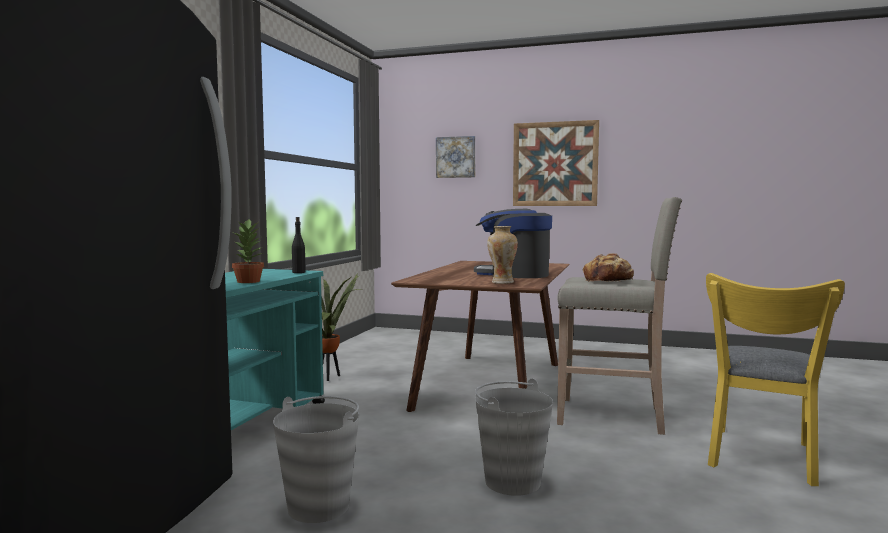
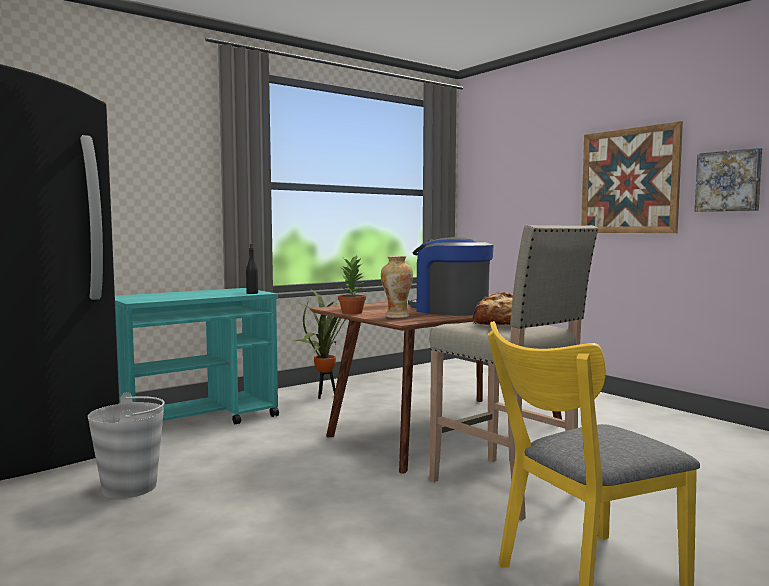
camera: 35 degrees right, 0 degrees up
potted plant [232,219,264,283] -> potted plant moved to [338,256,366,314]
picture [436,136,475,178] -> picture moved to [695,148,762,212]
grey bucket [475,379,553,496] -> none

